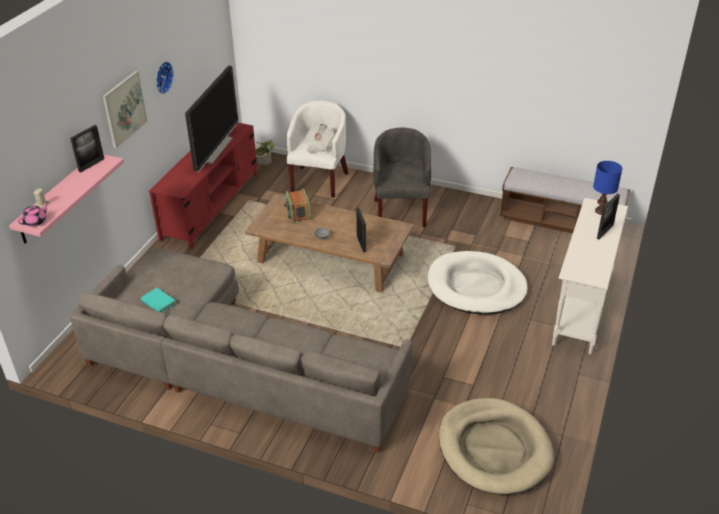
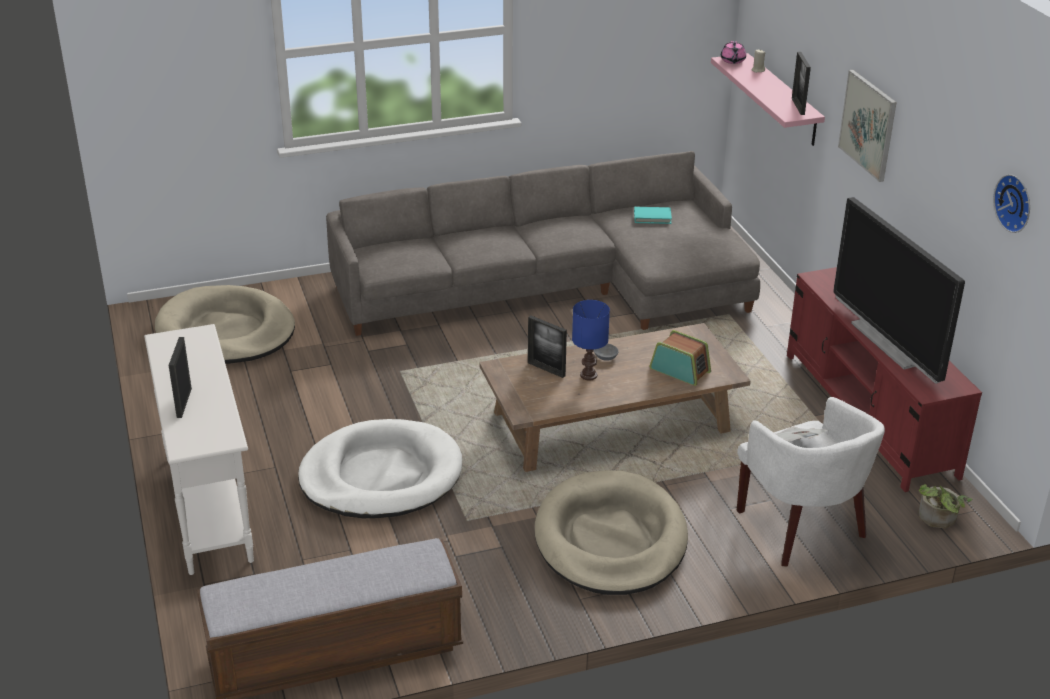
camera: 140 degrees right, 5 degrees down
wall clock [156,62,174,94] -> wall clock moved to [993,174,1030,233]
grey armchair [373,127,431,227] -> beige dog bed [535,470,688,595]
blue table lamp [593,161,622,215] -> blue table lamp moved to [572,300,610,380]

